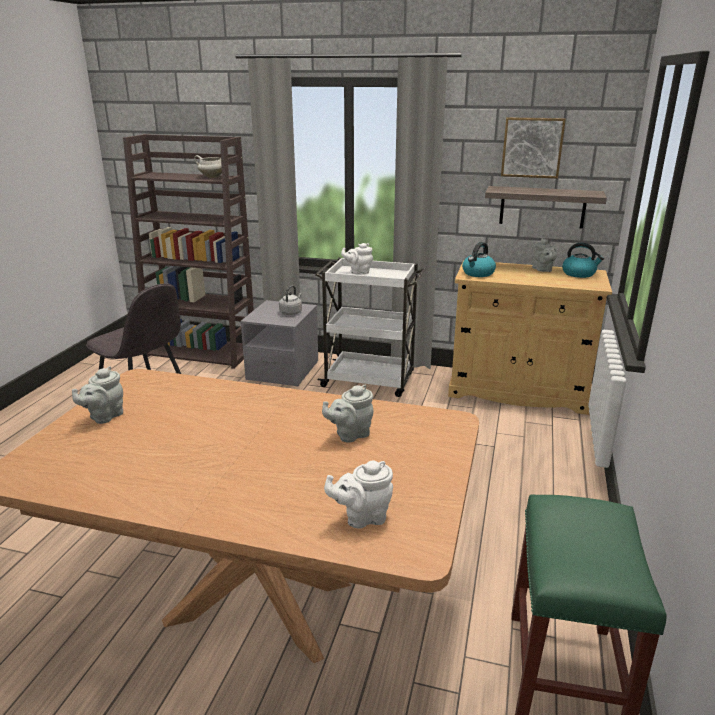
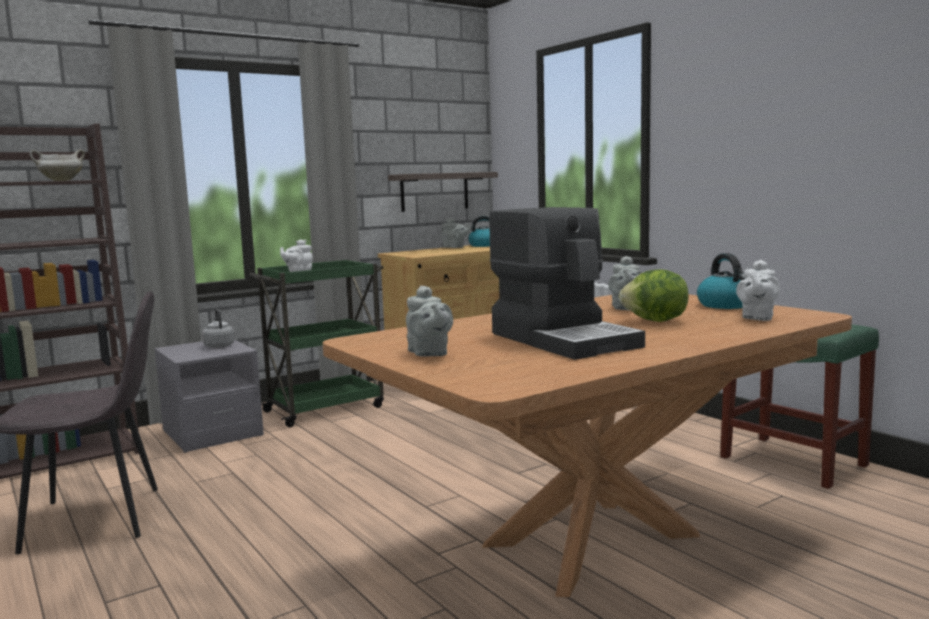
camera: 50 degrees left, 15 degrees down
white cart [315,258,425,397] -> green cart [249,260,384,427]
kettle [462,242,496,277] -> kettle moved to [697,253,745,309]
picture [501,117,566,179] -> none
none -> coffee machine [489,207,645,360]
none -> lettuce [619,269,688,322]

